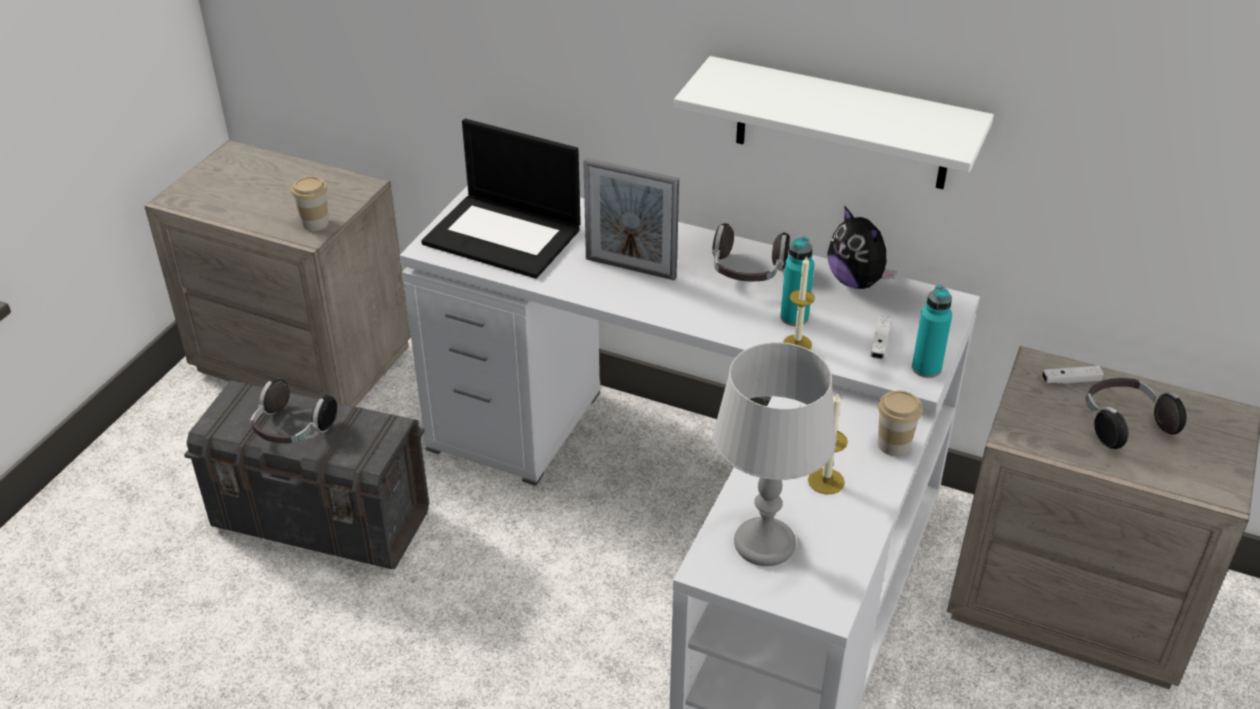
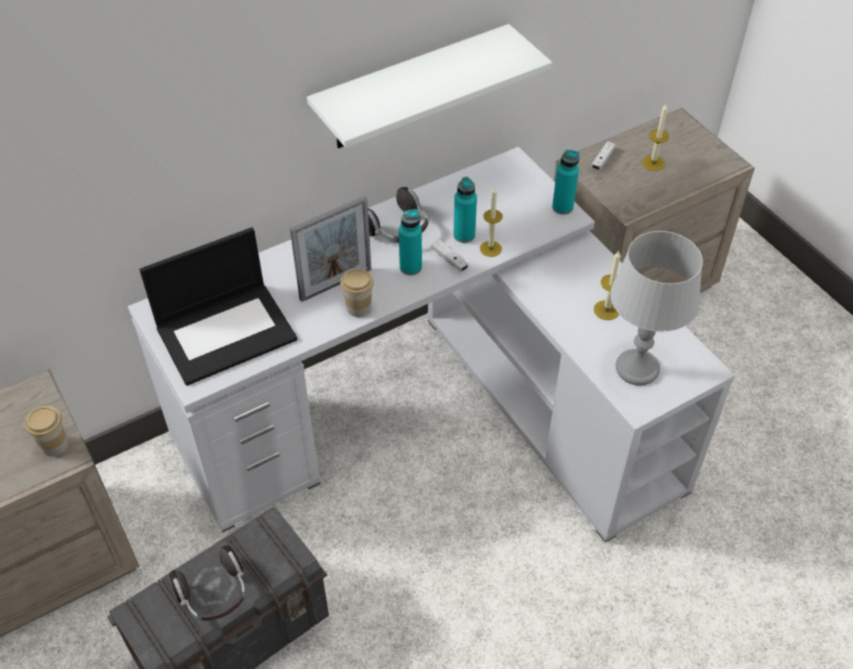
camera: 55 degrees left, 10 degrees up
plush toy [827,205,897,289] -> none
white game controller [870,316,891,359] -> white game controller moved to [431,240,468,272]
cup [878,390,923,456] -> cup moved to [340,269,374,317]
headphones [1086,378,1187,449] -> candle [642,104,669,171]
none -> turquoise bottle [399,209,422,275]

